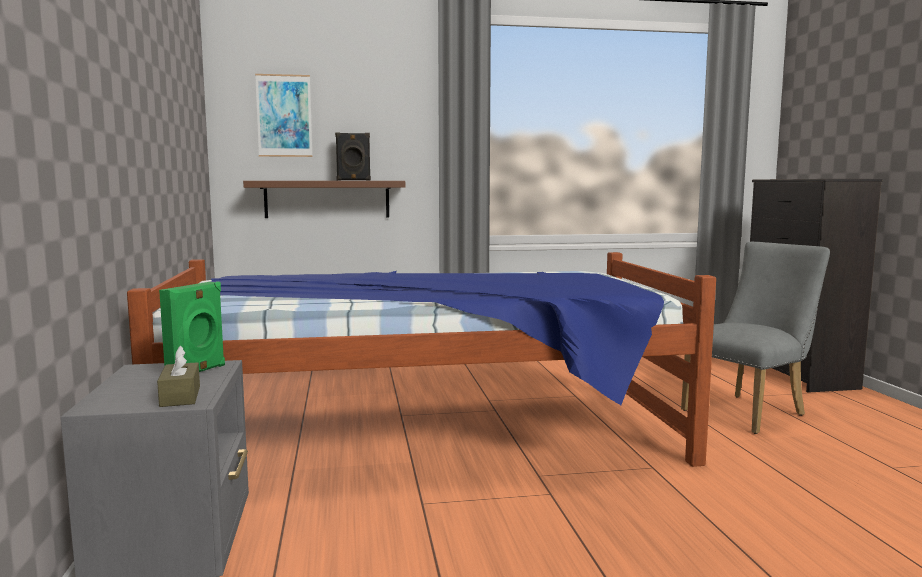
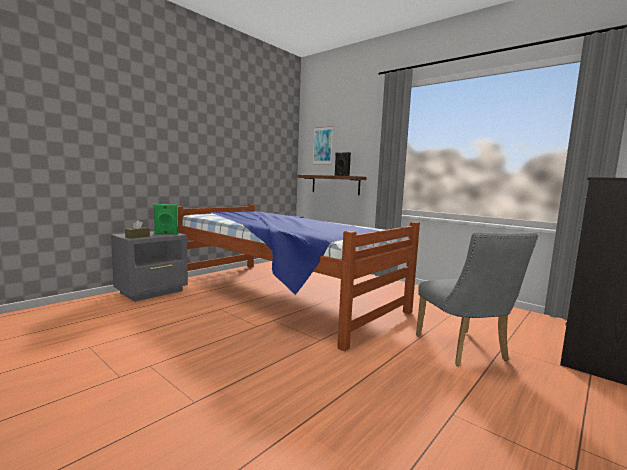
camera: 50 degrees right, 0 degrees up
grey chair [681,242,830,434] -> grey chair turned 60 degrees clockwise [416,232,538,366]

